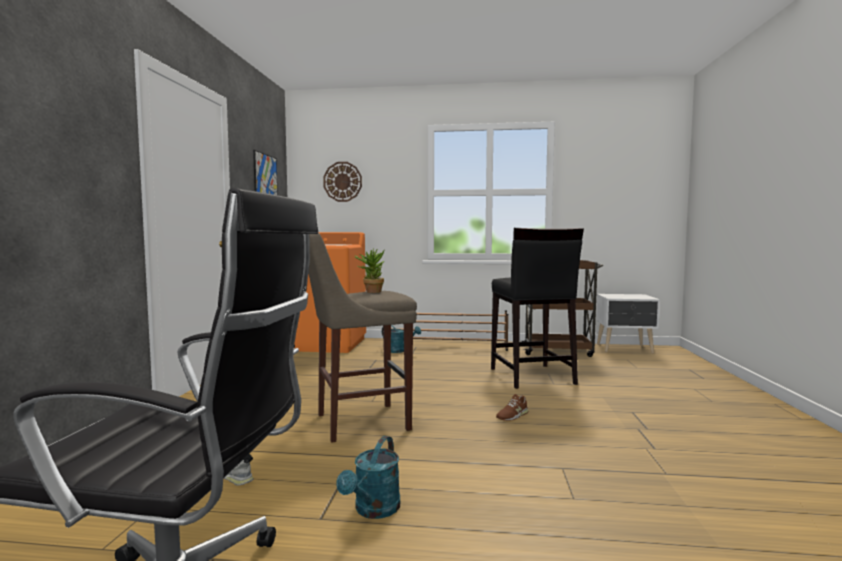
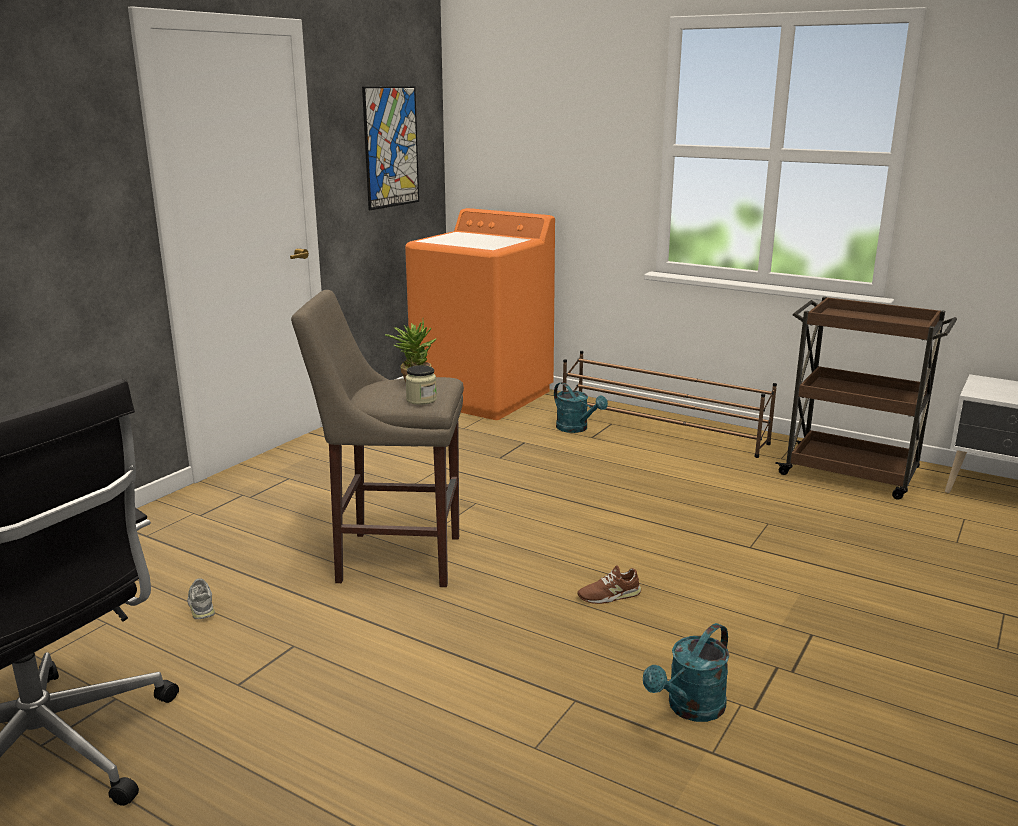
camera: 25 degrees right, 15 degrees up
wall clock [323,162,362,202] -> none
turquoise watering can [336,436,400,519] -> turquoise watering can moved to [643,623,729,722]
black stool [491,228,584,389] -> none
none -> jar [405,365,437,405]

